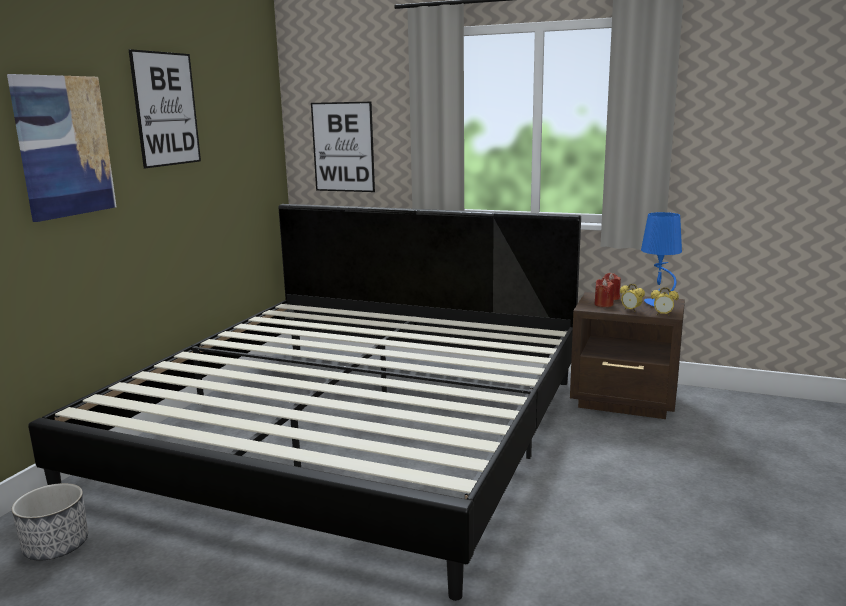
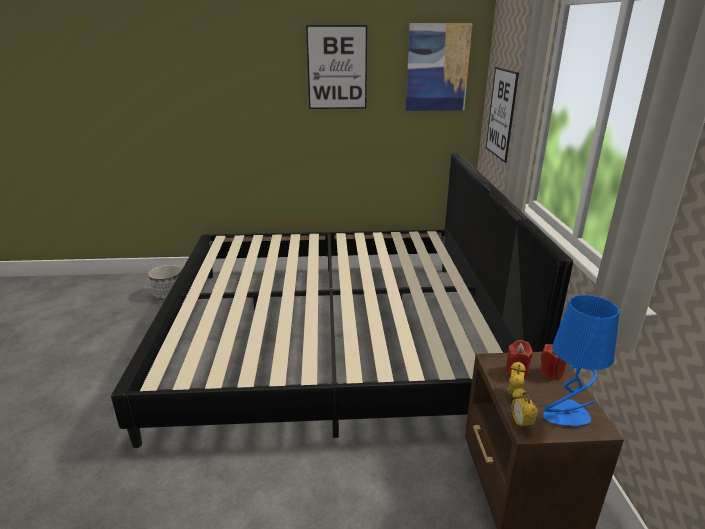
camera: 65 degrees right, 10 degrees up
picture [7,74,117,222] -> picture moved to [406,23,472,111]

